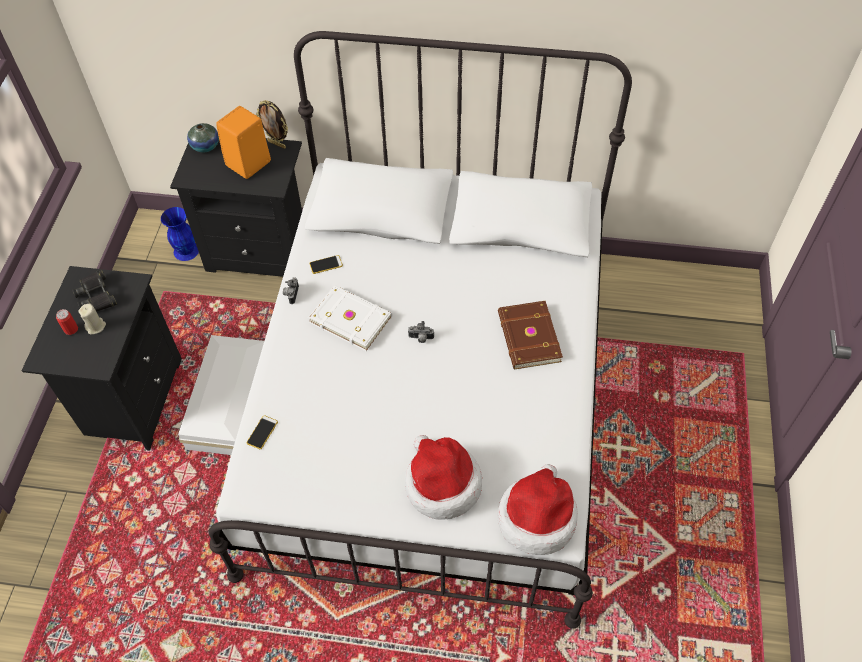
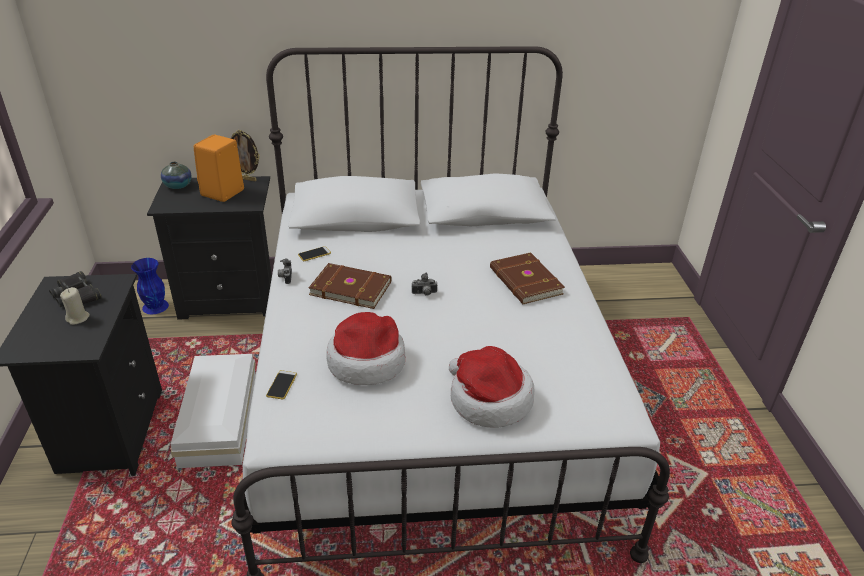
camera: 15 degrees left, 20 degrees down
can [56,309,78,335] -> none
white book [308,285,393,351] -> brown book [309,263,391,309]
hat [497,464,578,555] -> hat moved to [326,312,405,385]

